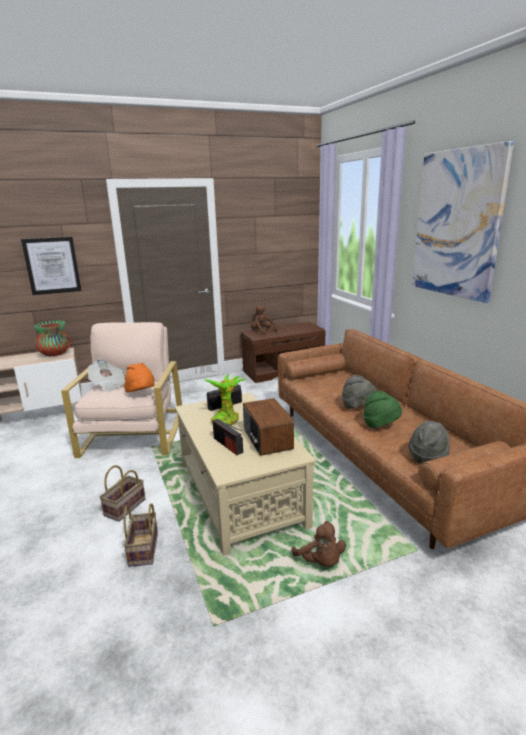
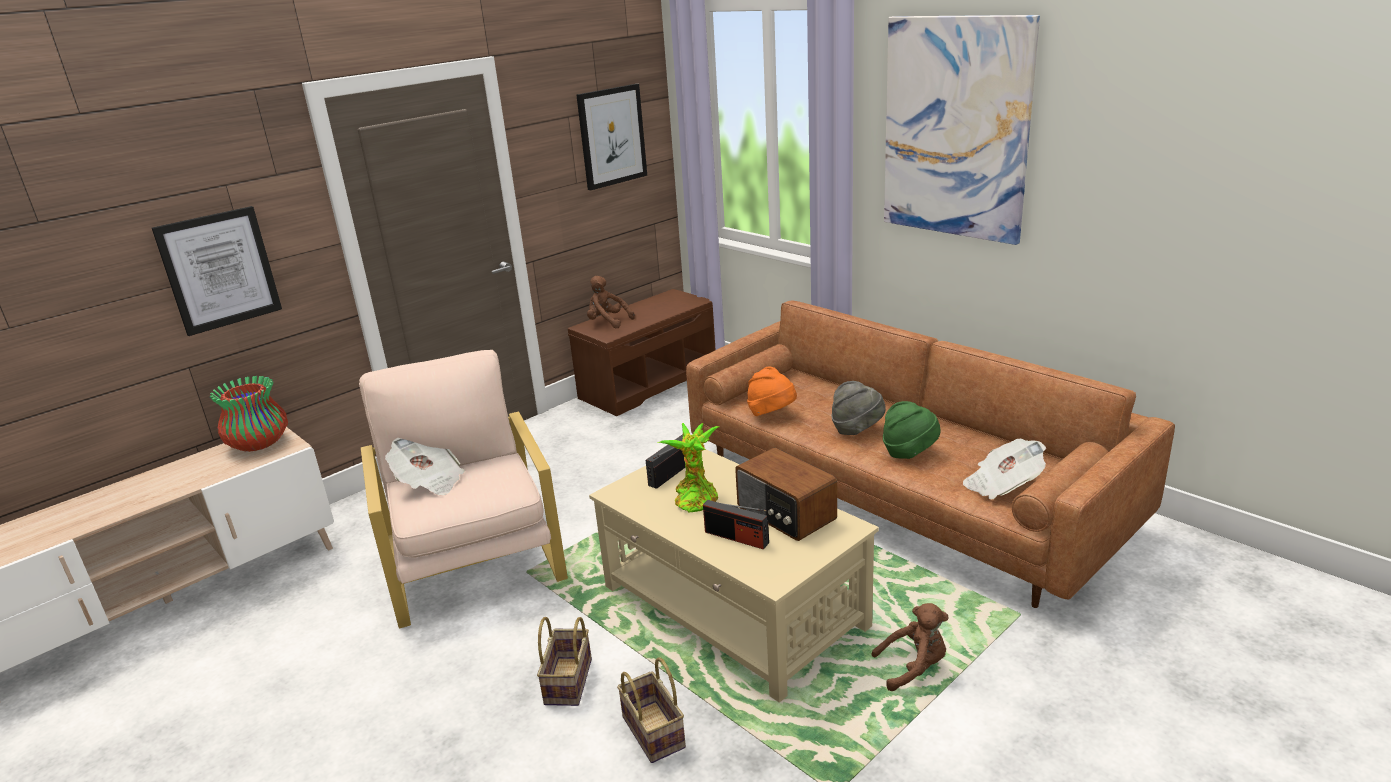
camera: 20 degrees left, 5 degrees up
orange hat [124,362,155,393] -> orange hat moved to [747,367,797,416]
brown plush toy [292,521,346,567] -> brown plush toy turned 45 degrees counterclockwise [871,603,949,691]
grey hat [408,421,450,464] -> newspaper [963,439,1046,499]
none -> picture [576,84,647,190]

